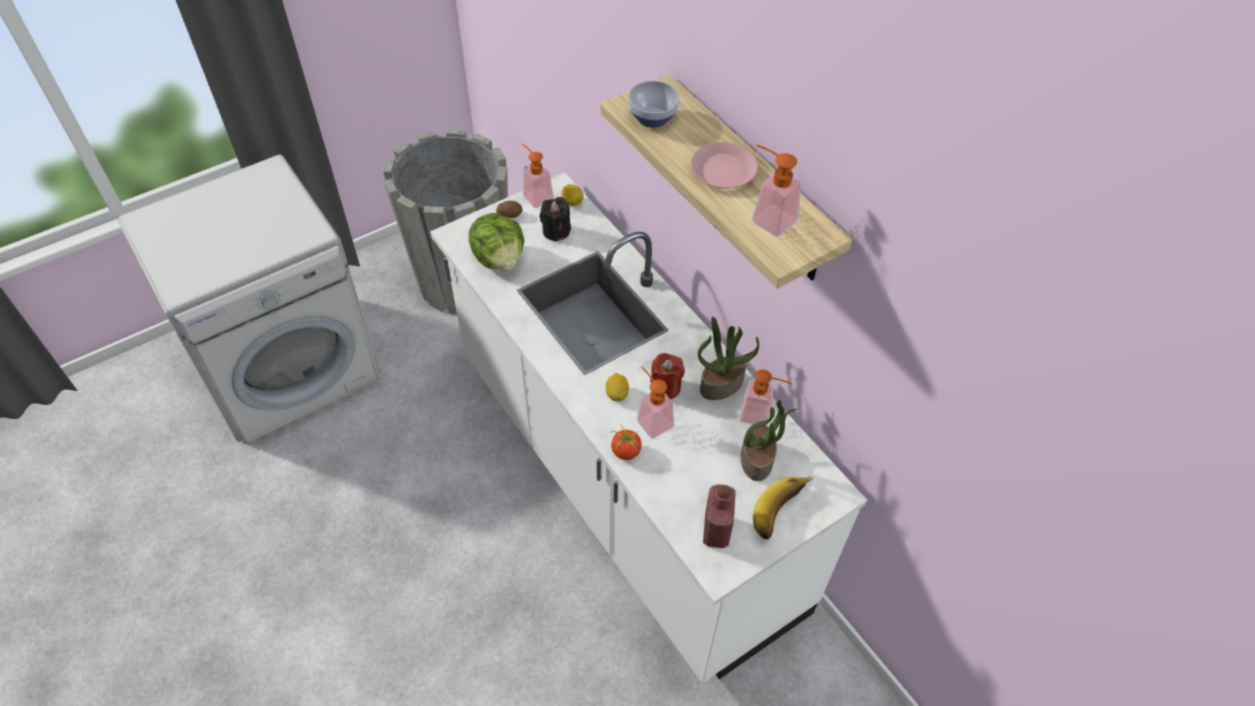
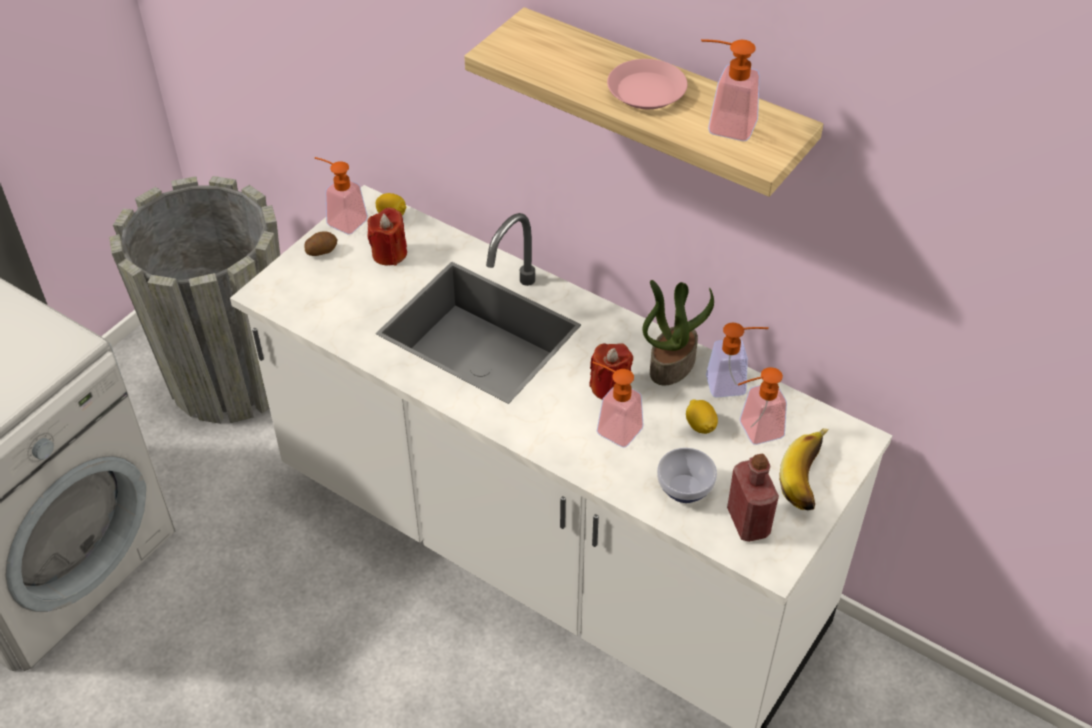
camera: 20 degrees left, 5 degrees down
lettuce [469,213,524,271] -> none
black candle [540,197,571,242] -> red candle [367,208,407,265]
lemon [606,373,629,402] -> lemon moved to [686,399,718,434]
tomato [611,424,642,460] -> none
bowl [628,81,680,128] -> bowl moved to [657,448,717,503]
potted plant [741,400,797,481] -> soap dispenser [738,367,787,445]

